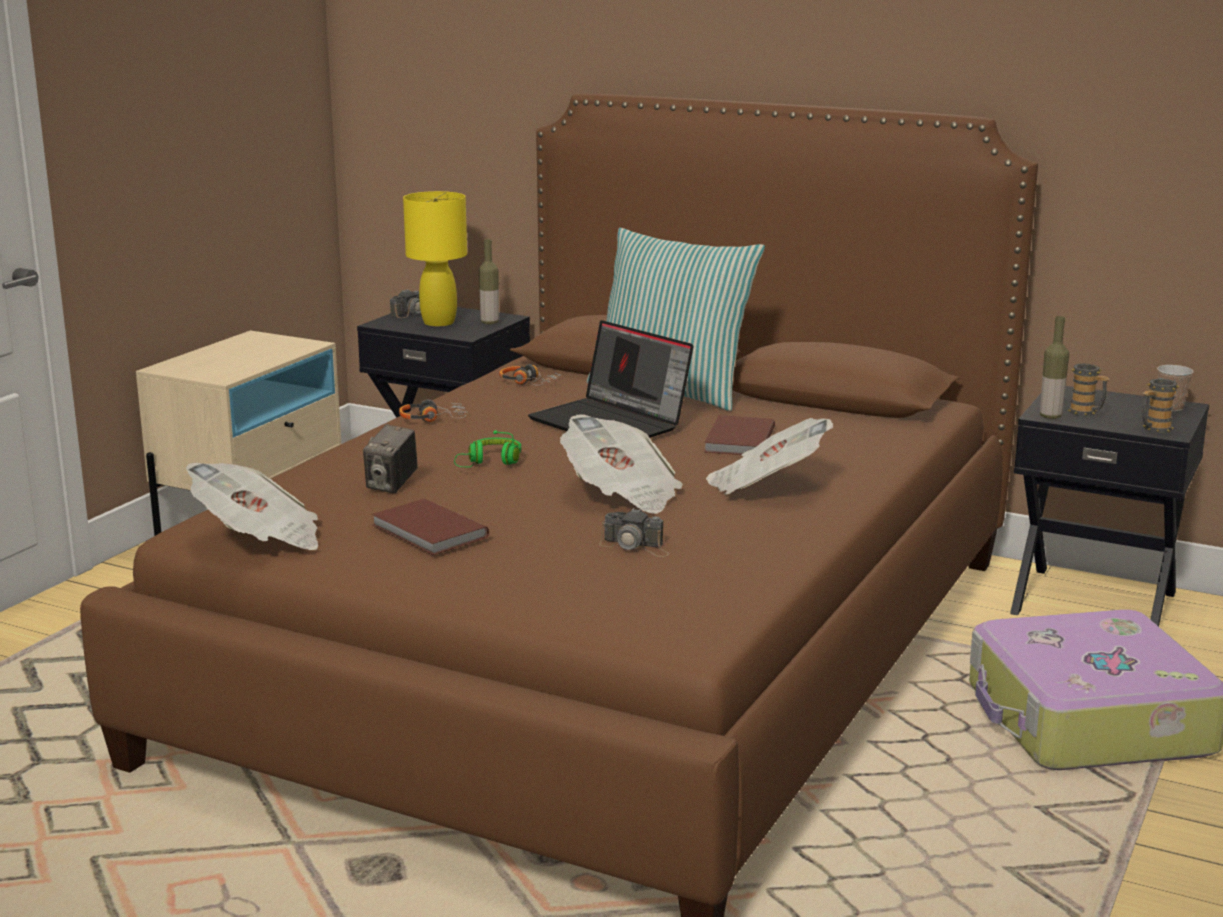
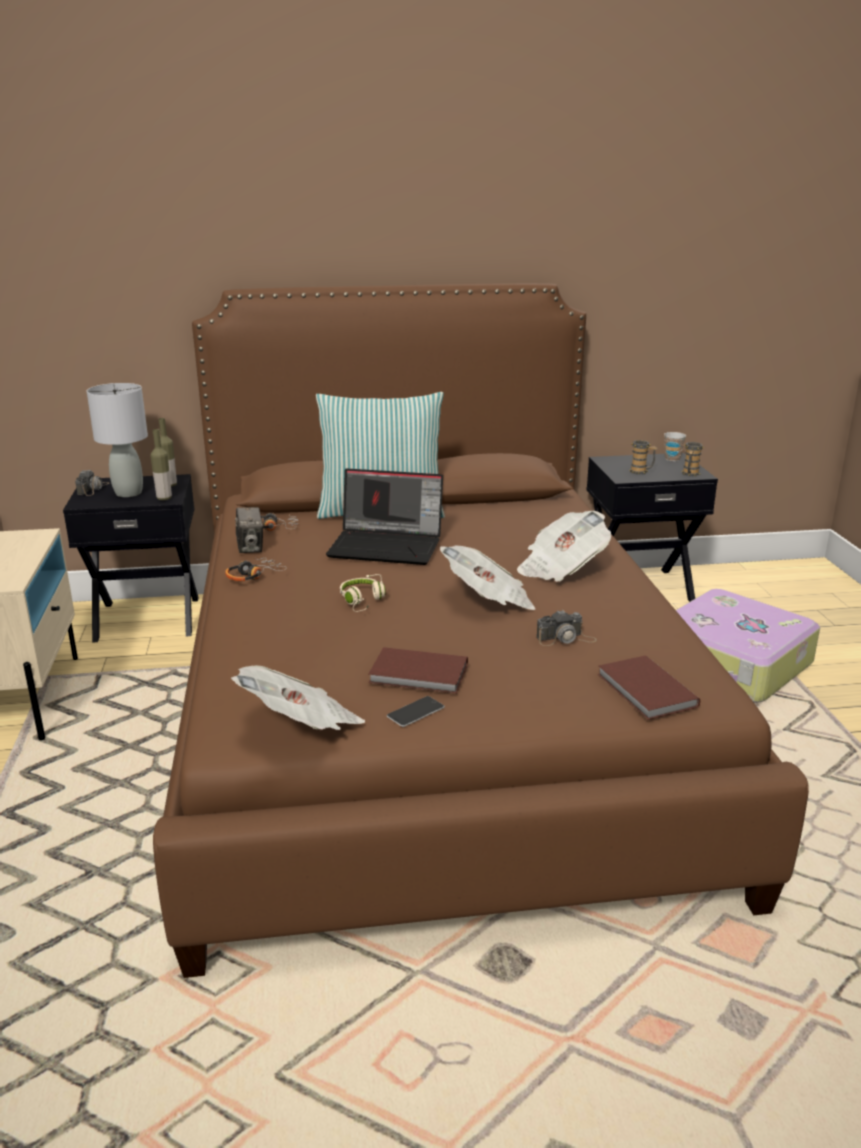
camera: 35 degrees left, 5 degrees up
camera [363,424,418,493] -> camera moved to [235,507,263,553]
yellow table lamp [403,191,467,326] -> grey table lamp [87,383,148,497]
green headphones [454,431,521,467] -> beige headphones [340,574,386,612]
brown book [704,415,775,455] -> brown book moved to [598,655,700,720]
bottle [1040,316,1069,419] -> bottle moved to [150,429,172,500]
none -> phone [387,696,445,727]

